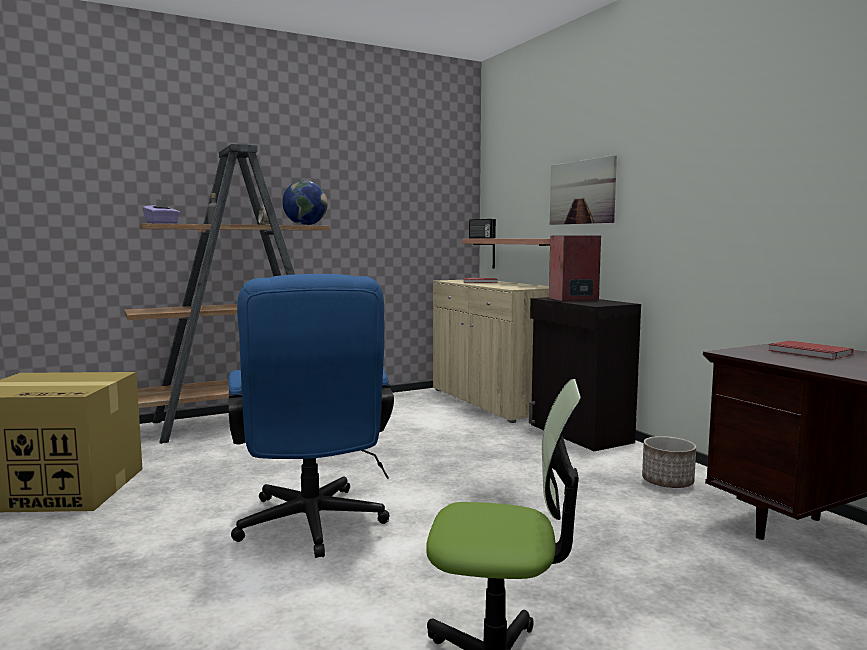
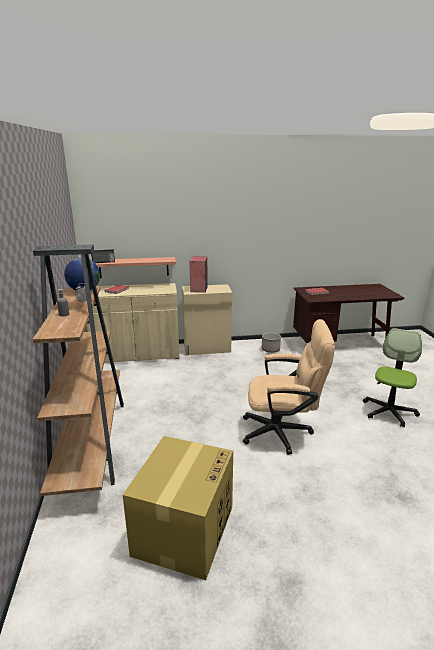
camera: 70 degrees left, 15 degrees up
purple tissue box [142,199,180,224] -> none
blue office chair [228,274,394,558] -> beige office chair [243,319,335,455]
black cabinet [529,297,641,451] -> beige cabinet [182,284,232,355]
picture [550,155,617,225] -> none

